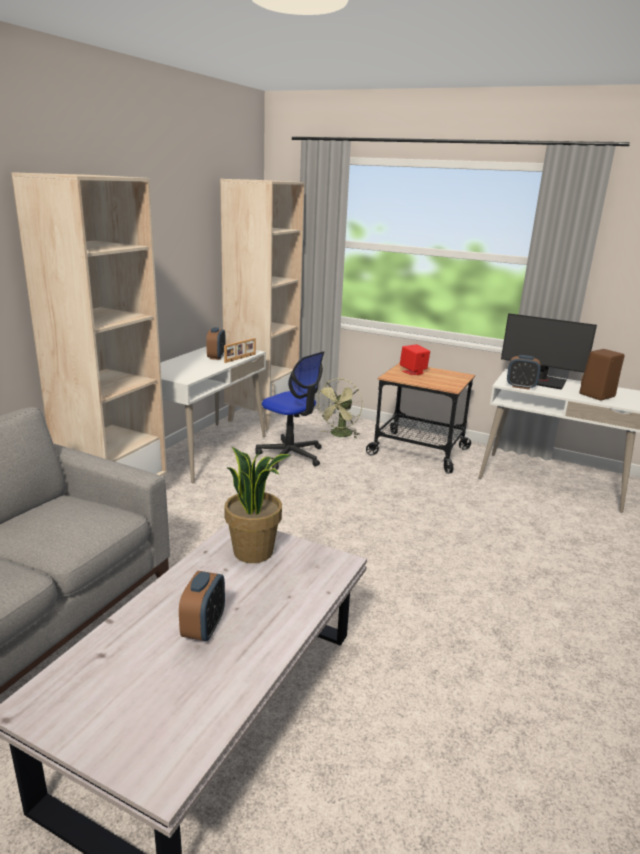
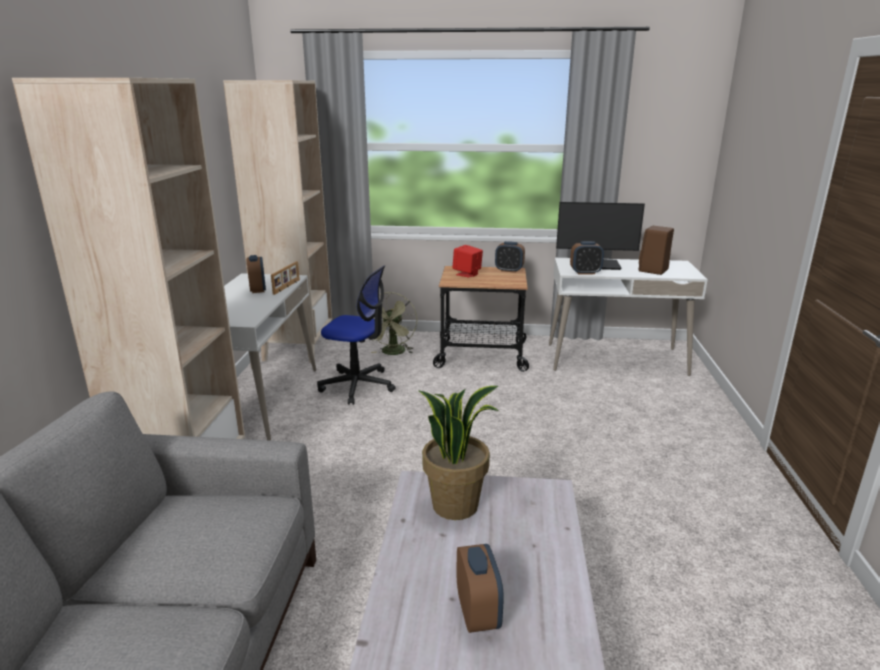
camera: 20 degrees left, 0 degrees up
none -> alarm clock [495,241,525,273]

